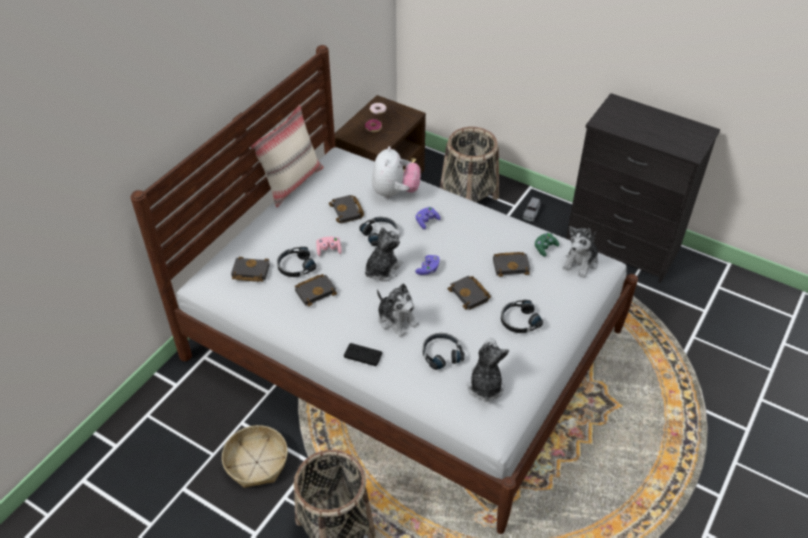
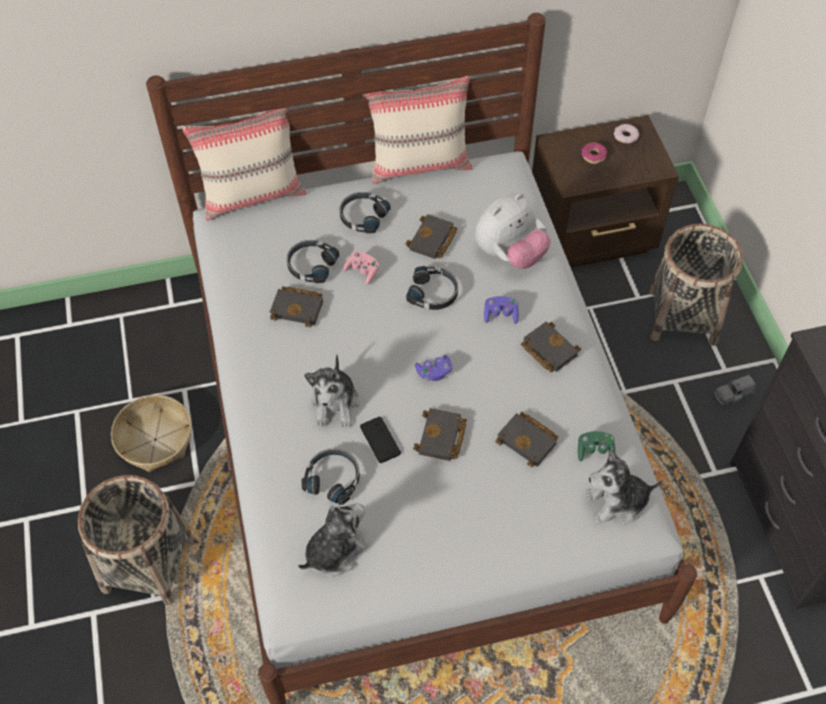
camera: 45 degrees right, 10 degrees up
black book [231,257,270,282] -> black book moved to [521,321,581,372]
black game controller [344,343,382,366] -> black game controller moved to [360,416,401,463]
plush toy [365,227,403,281] -> none
black headphones [501,300,543,333] -> black headphones moved to [340,192,391,234]
none -> beige pillow [181,107,307,221]

